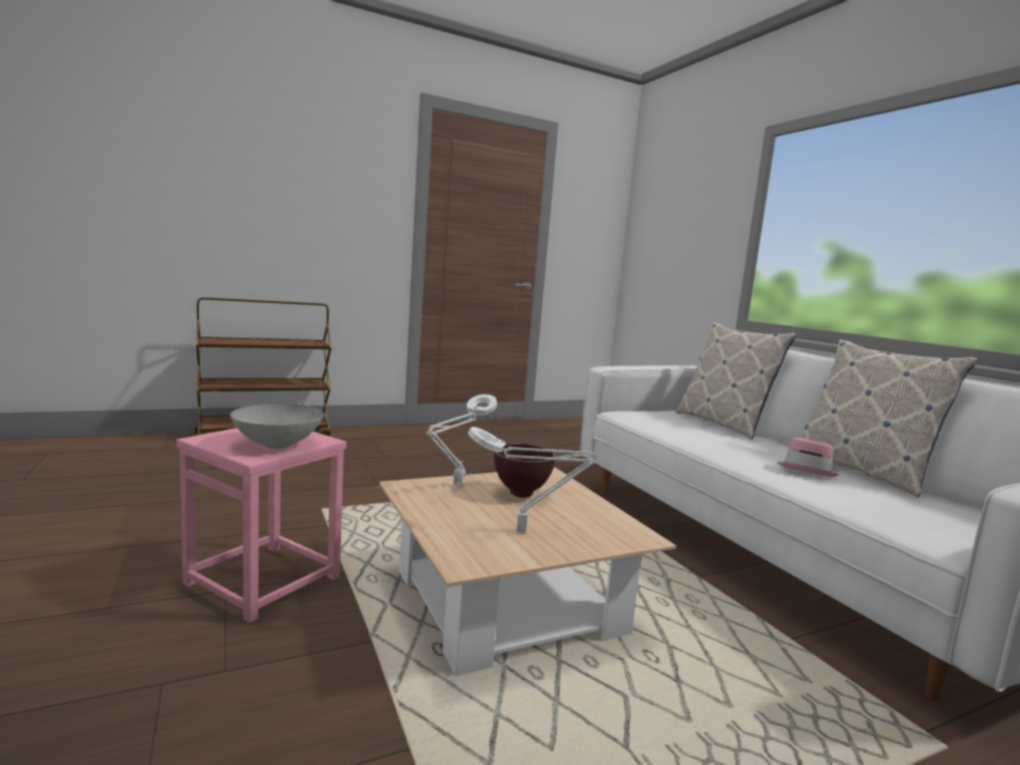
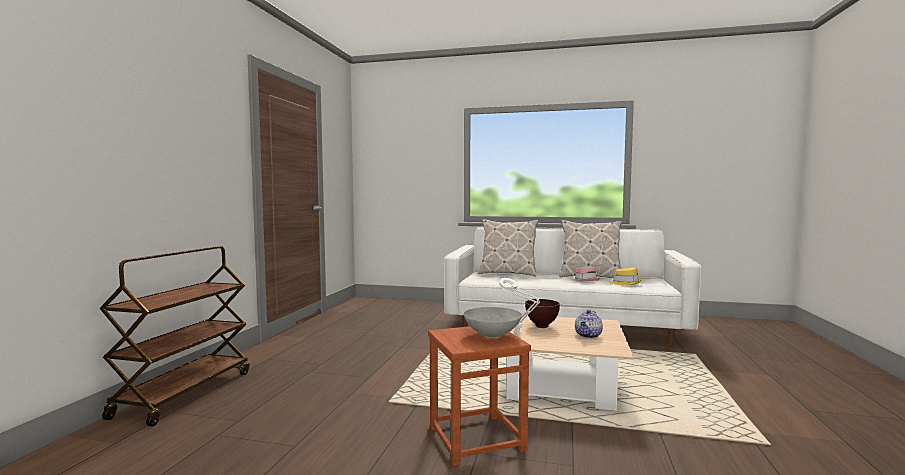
camera: 50 degrees left, 5 degrees down
pink stool [176,428,346,623] -> brown stool [428,326,531,466]
white table lamp [468,427,597,532] -> teapot [575,310,603,338]
none -> yellow hat [609,268,642,285]

